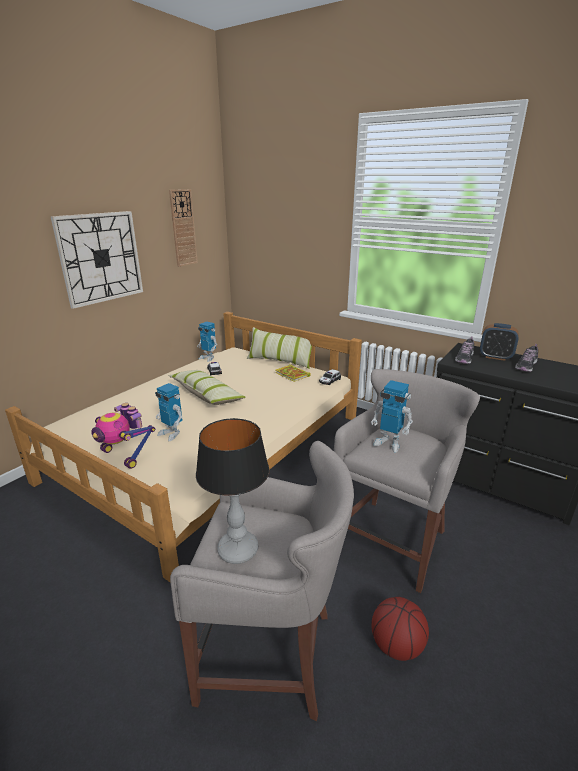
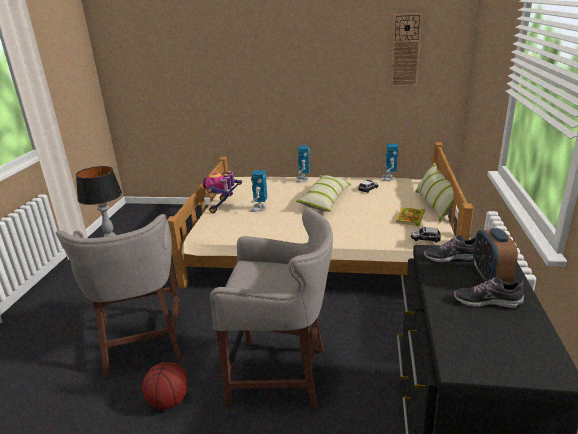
camera: 65 degrees right, 0 degrees up
wall clock [50,211,143,309] -> none
toy robot [371,380,413,453] -> toy robot moved to [295,146,310,183]

